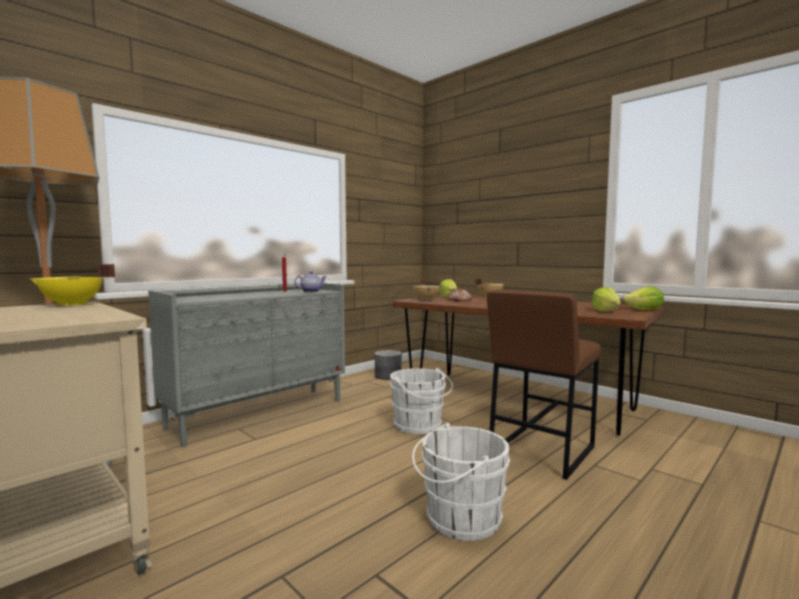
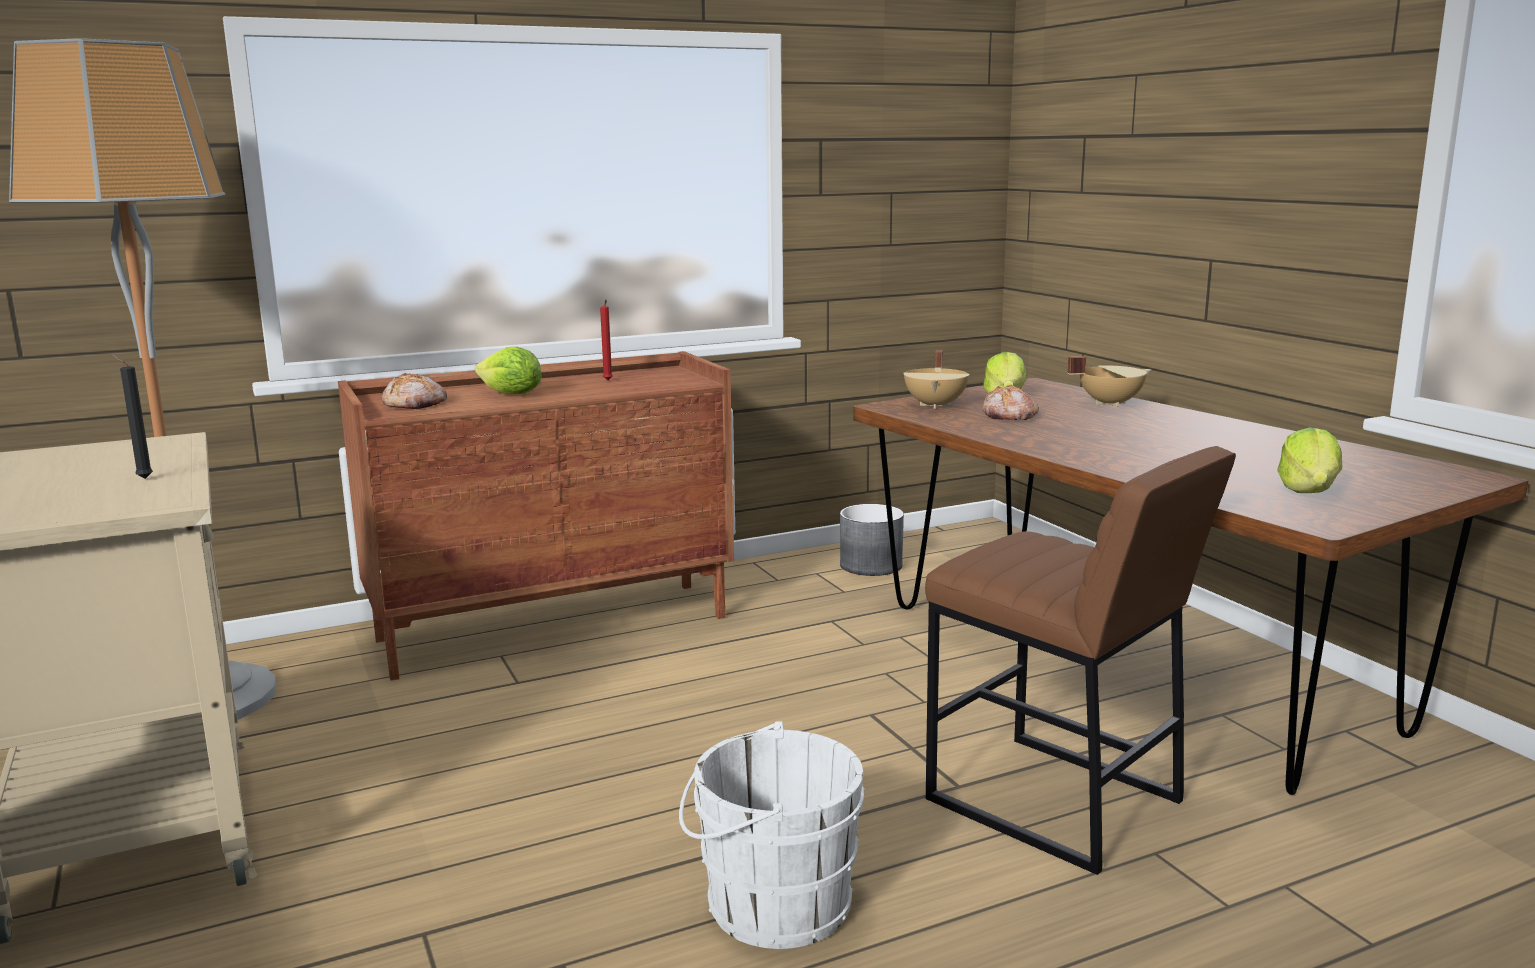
camera: 20 degrees right, 10 degrees up
yellow cooking pot [29,264,115,306] -> none
grey cabinet [148,283,345,447] -> brown cabinet [338,351,734,680]
teapot [294,271,327,292] -> none
white bucket [390,368,453,434] -> none
brown chair [487,290,601,480] -> brown chair turned 105 degrees counterclockwise [925,446,1236,875]
lettuce [623,287,664,310] -> lettuce moved to [475,347,542,394]
none -> black candle [112,355,153,479]
none -> bread [382,373,447,409]

